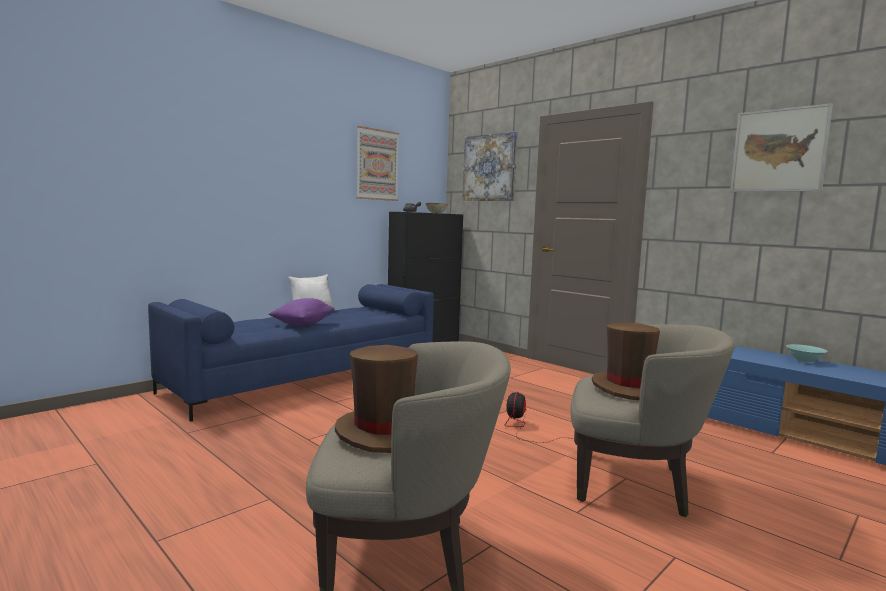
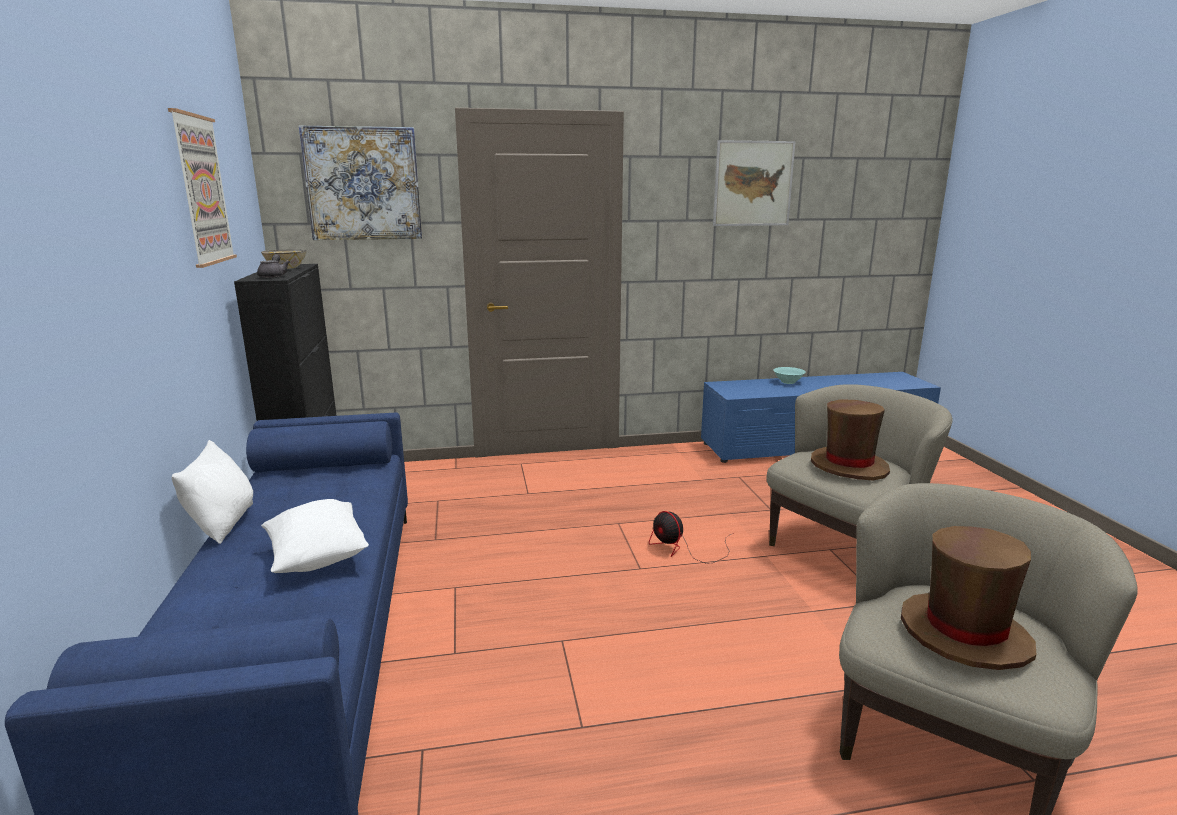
camera: 55 degrees left, 10 degrees up
purple pillow [269,298,335,326] -> white pillow [261,499,369,573]

